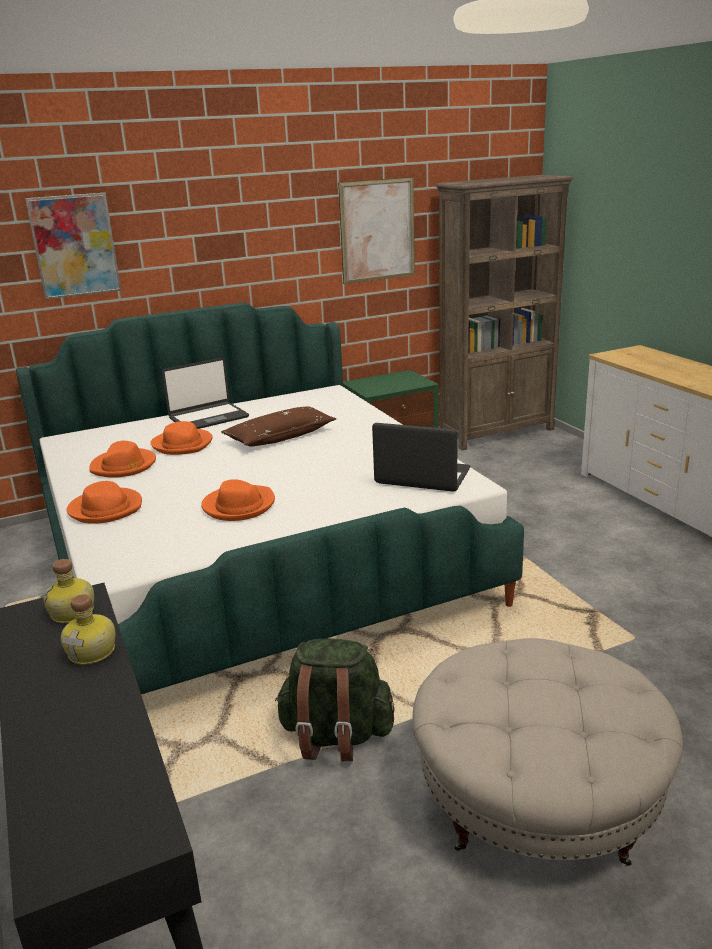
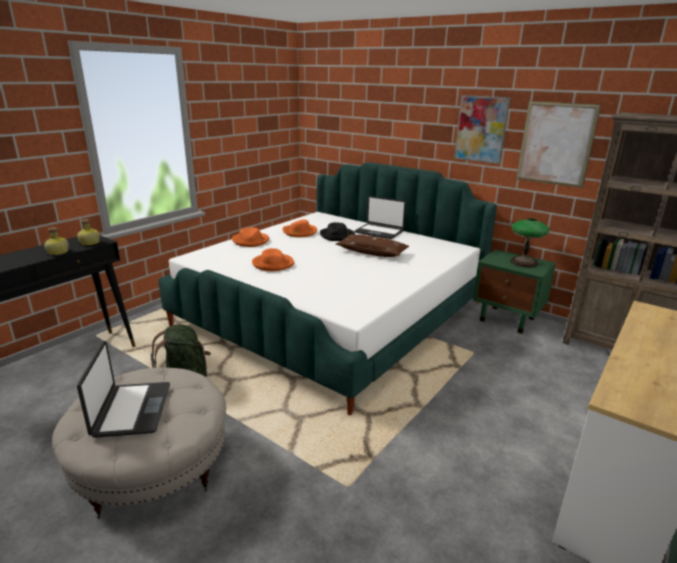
camera: 60 degrees right, 0 degrees up
picture [25,193,121,299] -> picture moved to [454,95,510,164]
orange hat [150,421,213,455] -> black hat [320,222,355,241]
laptop [372,423,471,492] -> laptop moved to [77,341,170,438]
none -> table lamp [511,218,550,268]

